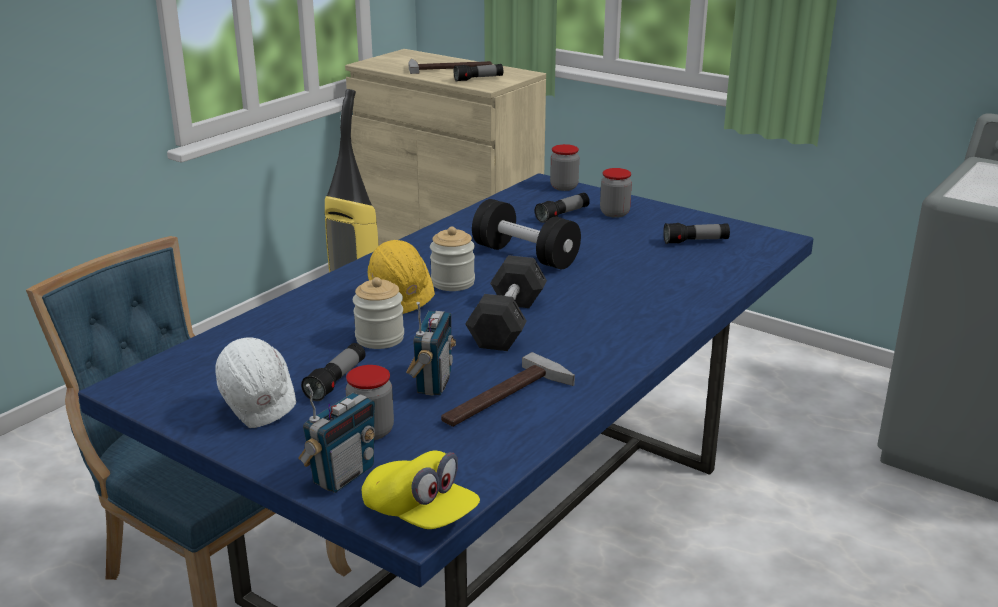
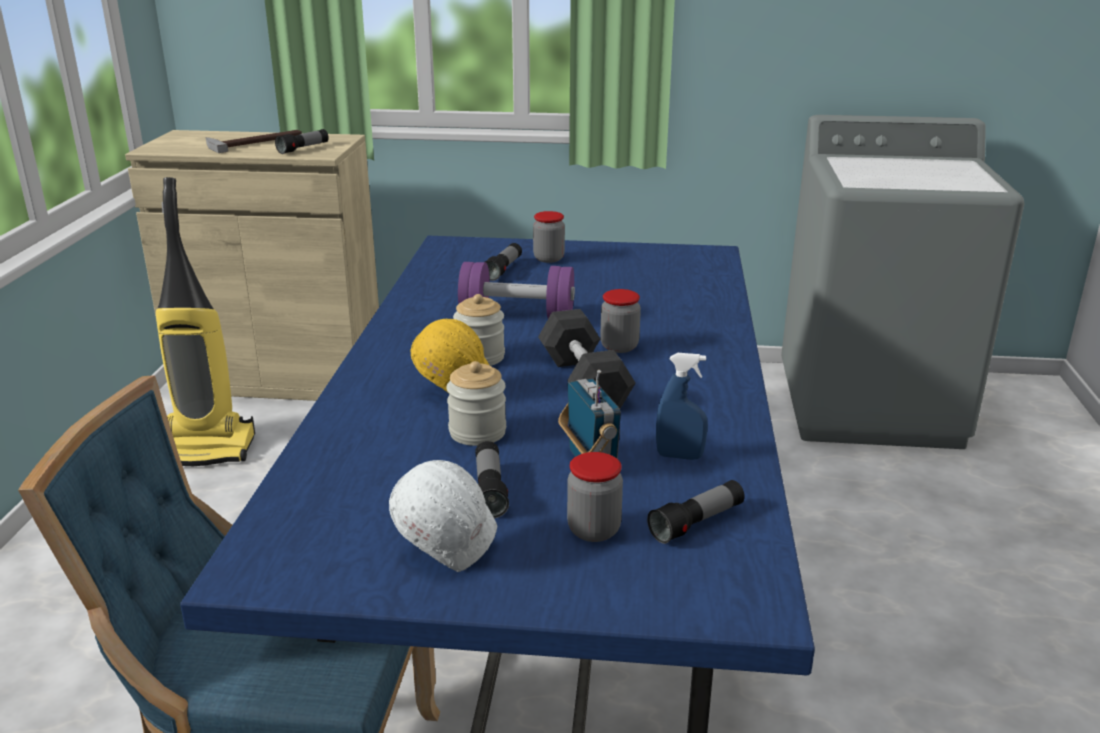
camera: 30 degrees left, 0 degrees up
radio [298,383,375,493] -> none
yellow cap [362,451,480,529] -> none
hammer [441,352,575,427] -> blue spray bottle [656,353,708,460]
black dumbbell [472,199,581,269] -> purple dumbbell [458,262,575,318]
jar [550,144,579,191] -> jar moved to [600,289,641,353]
flashlight [663,223,730,244] -> flashlight moved to [647,480,745,544]

